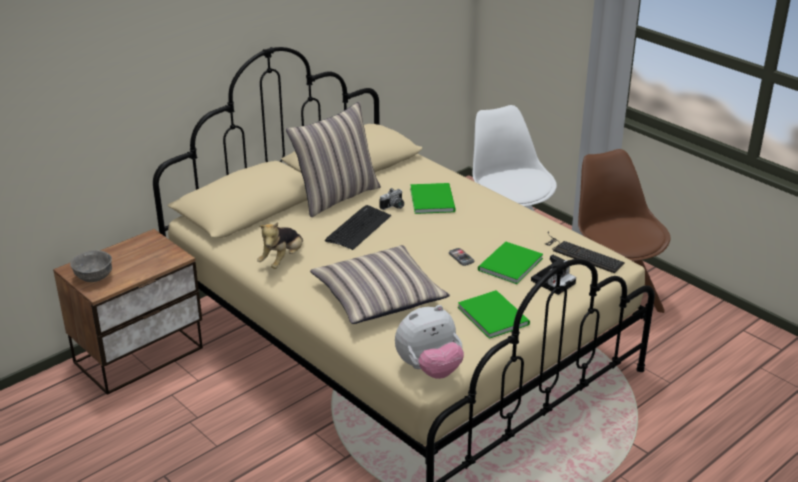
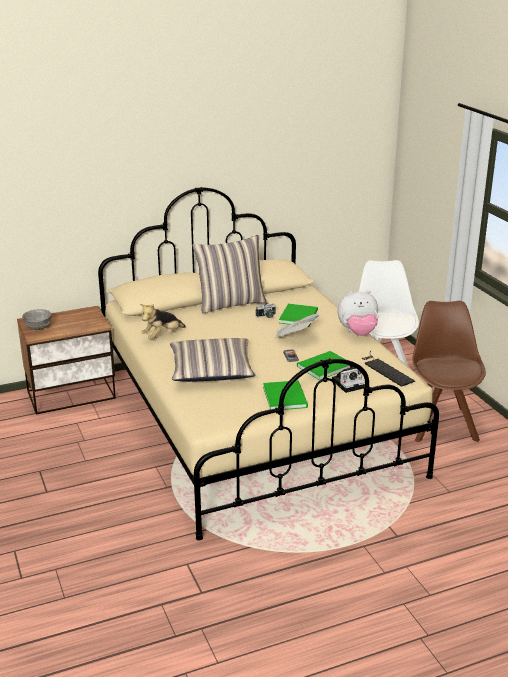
camera: 20 degrees right, 5 degrees down
keyboard [325,205,391,250] -> none
plush toy [395,305,464,379] -> plush toy moved to [337,291,379,336]
none -> newspaper [275,313,319,338]

